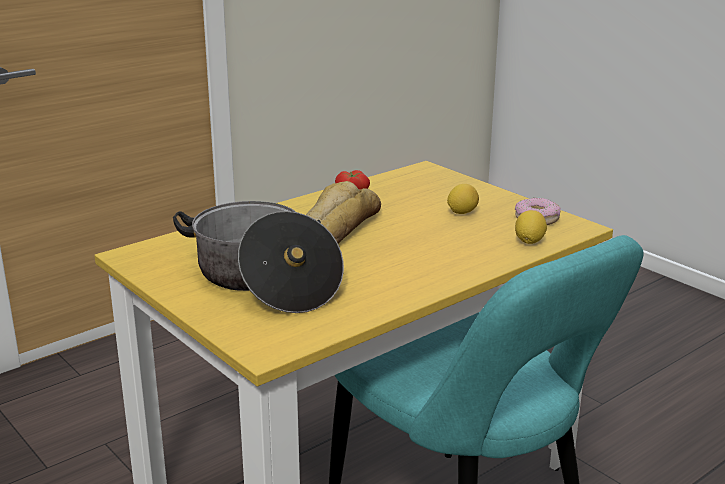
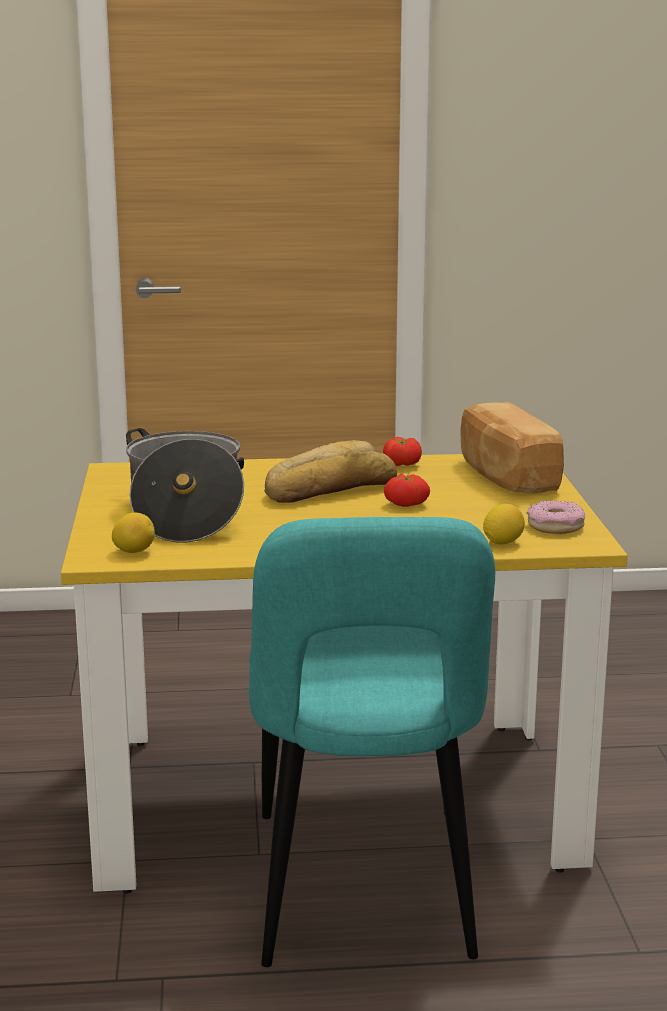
camera: 35 degrees right, 5 degrees down
lemon [447,184,479,214] -> lemon moved to [112,513,155,553]
none -> tomato [384,474,430,507]
none -> bread [460,401,564,494]

